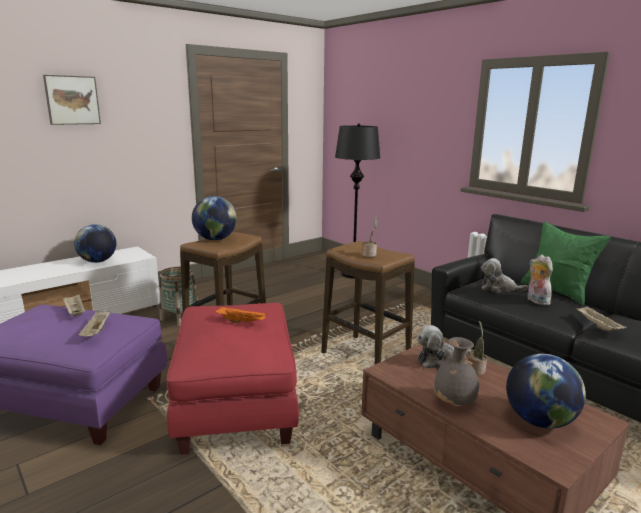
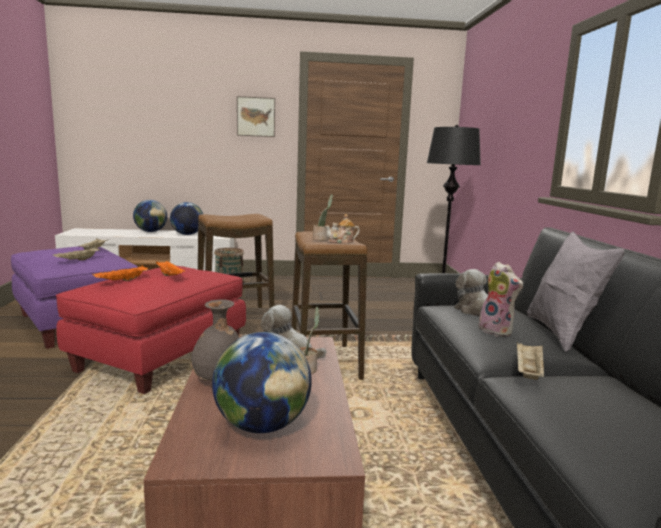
camera: 35 degrees right, 5 degrees down
picture [43,75,101,125] -> picture moved to [237,96,275,137]
globe [192,196,237,240] -> globe moved to [133,200,167,232]
green pillow [521,222,611,305] -> grey pillow [527,231,625,352]
plush toy [527,255,553,305] -> plush toy turned 135 degrees clockwise [474,262,523,337]
none -> orange tray [92,265,148,281]
none -> teapot [325,214,360,244]

